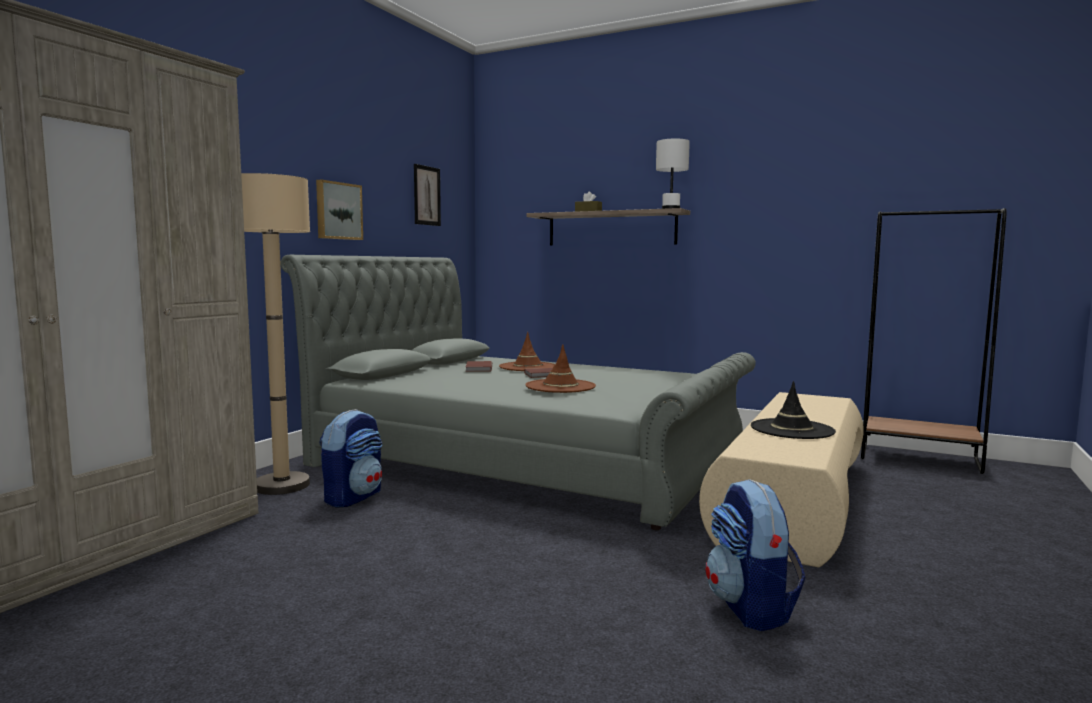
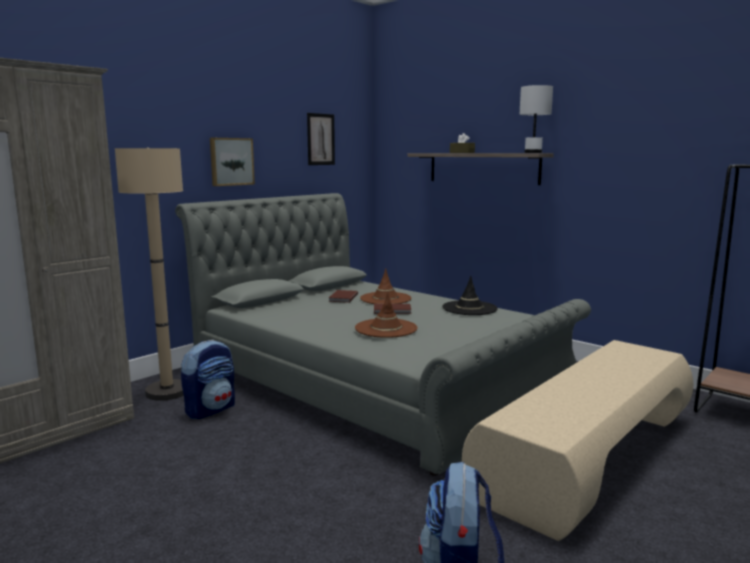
camera: 15 degrees right, 5 degrees up
black hat [751,381,836,439] -> black hat moved to [442,276,498,315]

